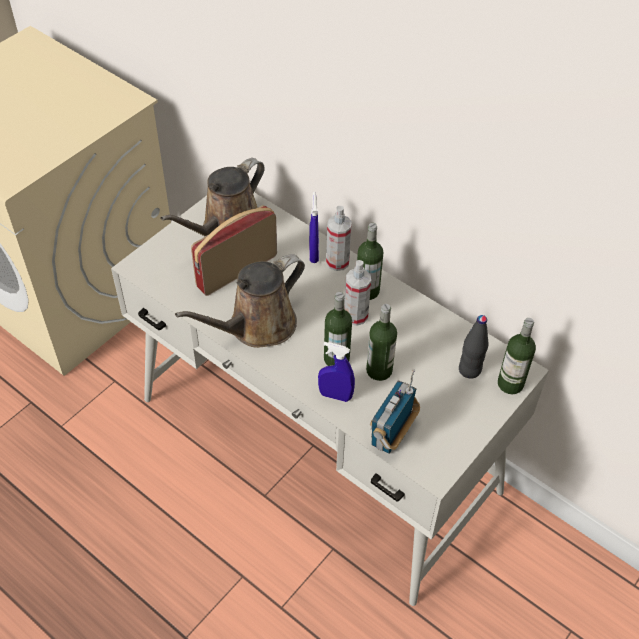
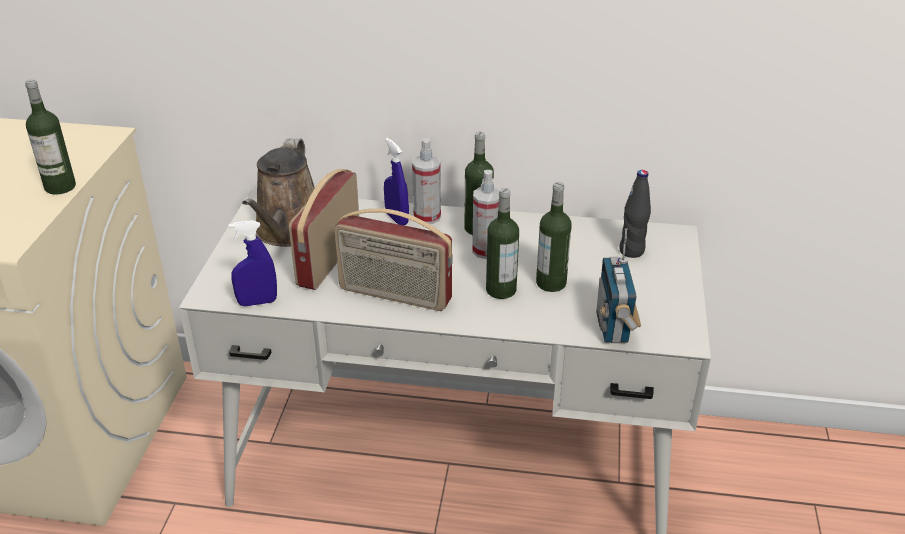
camera: 30 degrees left, 15 degrees down
brown watering can [175,254,305,348] -> radio [334,208,453,311]
blue spray bottle [318,342,355,402] -> blue spray bottle moved to [228,220,277,306]
bottle [498,318,536,394] -> bottle moved to [25,79,76,195]

